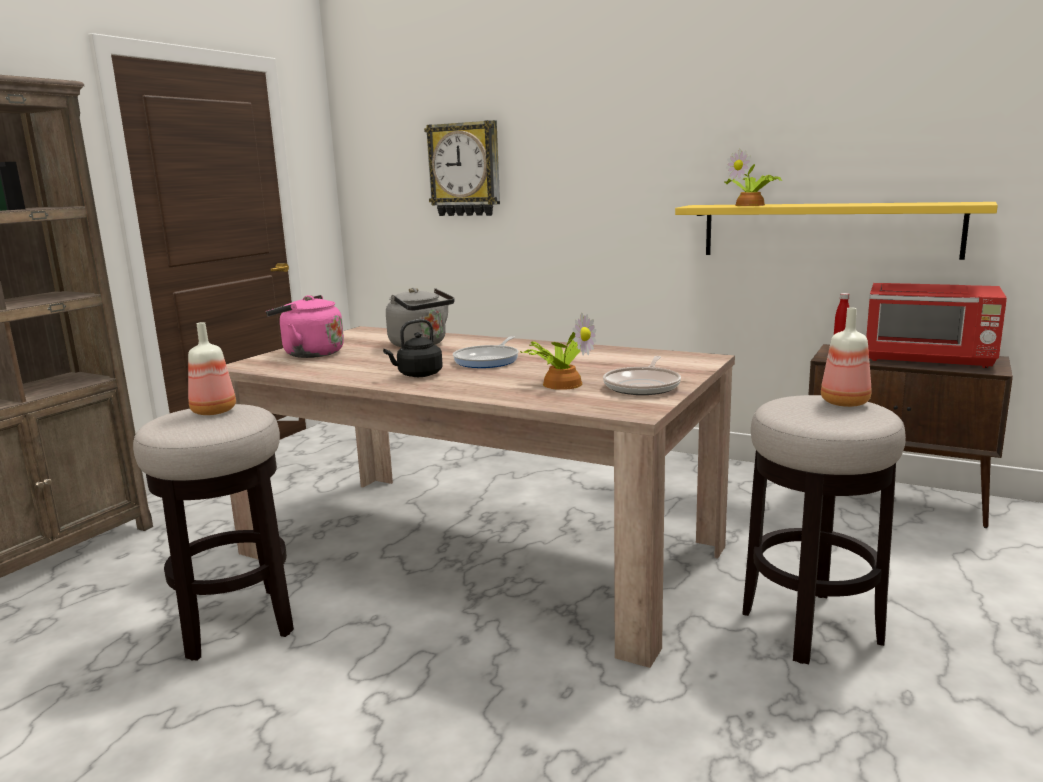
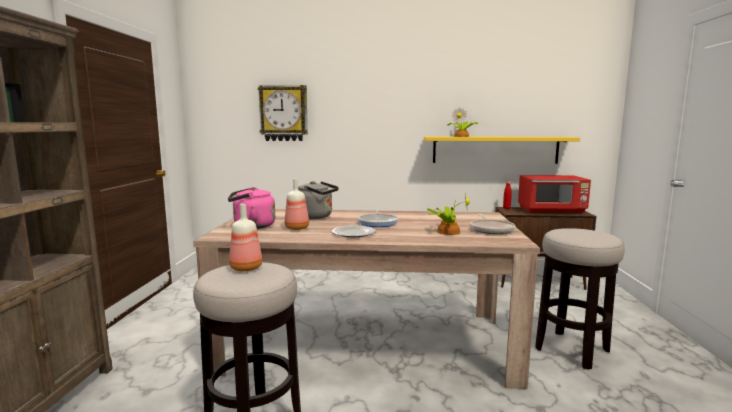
camera: 25 degrees left, 5 degrees down
black kettle [383,319,443,377] -> plate [332,225,376,237]
bottle [821,307,871,407] -> bottle moved to [285,179,309,230]

